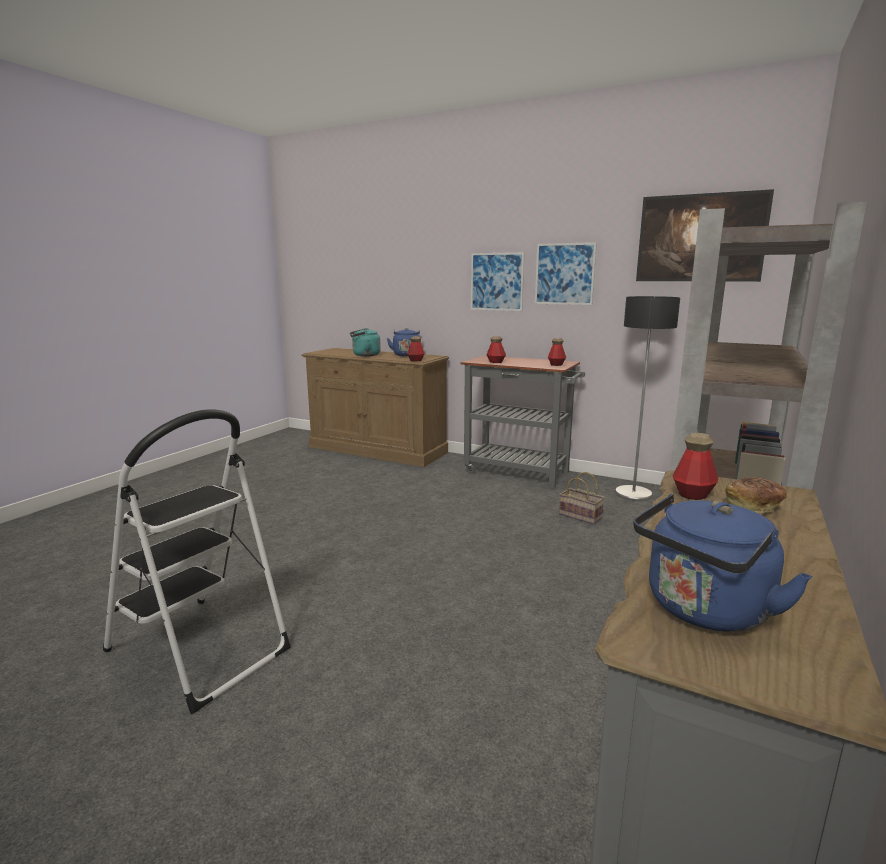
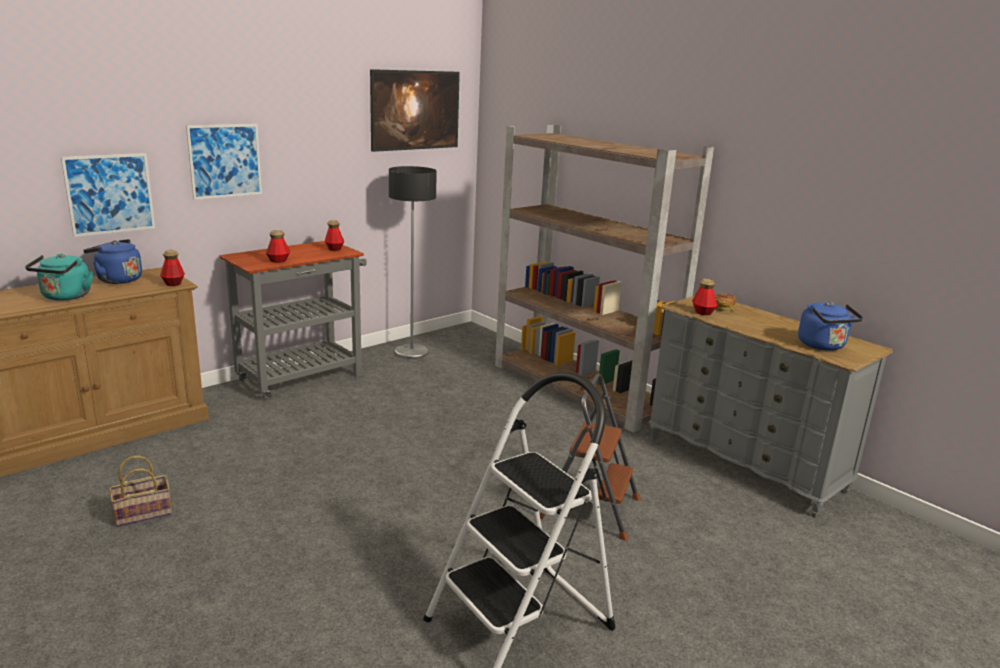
camera: 70 degrees left, 5 degrees up
picture [535,242,597,305] -> picture moved to [61,153,155,237]
basket [559,472,605,524] -> basket moved to [109,456,172,527]
none -> brown step ladder [540,374,641,541]

